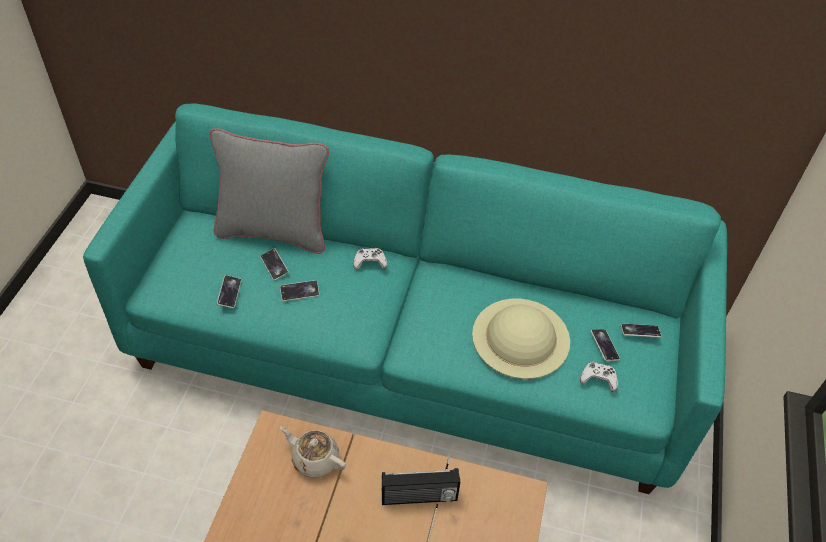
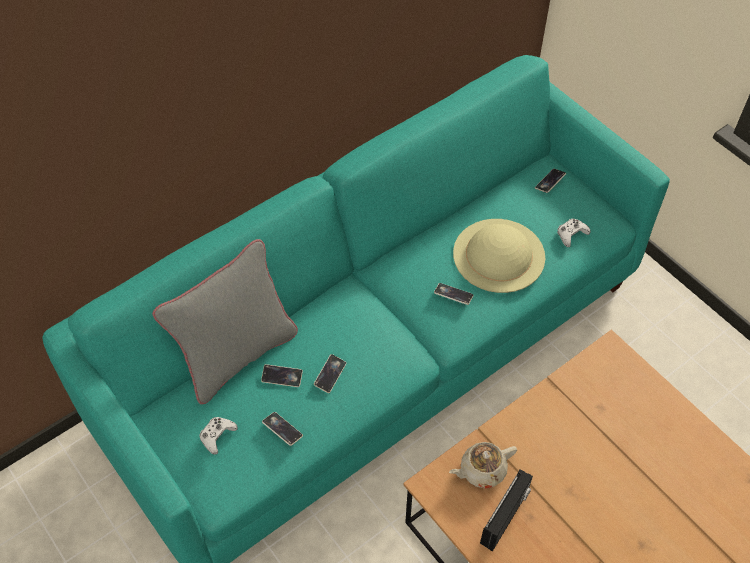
camera: 50 degrees left, 5 degrees up
white game controller [353,248,387,270] -> white game controller moved to [199,417,238,455]
radio [382,468,460,505] -> radio moved to [480,469,533,552]
phone [591,329,620,361] -> phone moved to [434,283,474,305]

